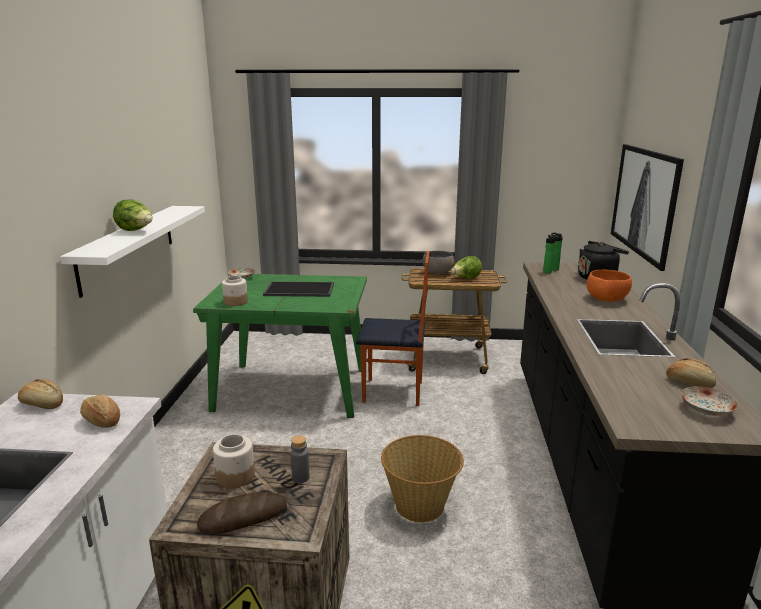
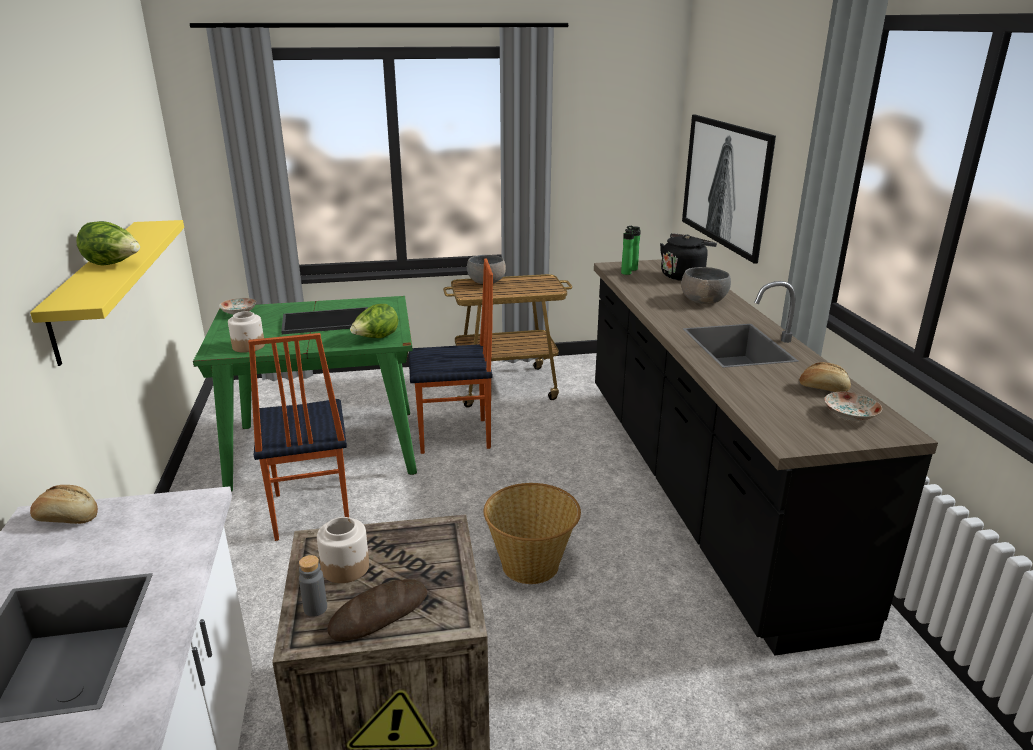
camera: 15 degrees left, 5 degrees up
white shelf [60,206,205,298] -> yellow shelf [30,220,184,366]
bread [80,395,120,428] -> none
grey bottle [290,436,309,483] -> grey bottle moved to [299,555,327,617]
lettuce [451,256,482,278] -> lettuce moved to [350,304,398,338]
orange bowl [587,270,632,302] -> grey bowl [681,267,731,304]
none -> chair [248,333,349,541]

